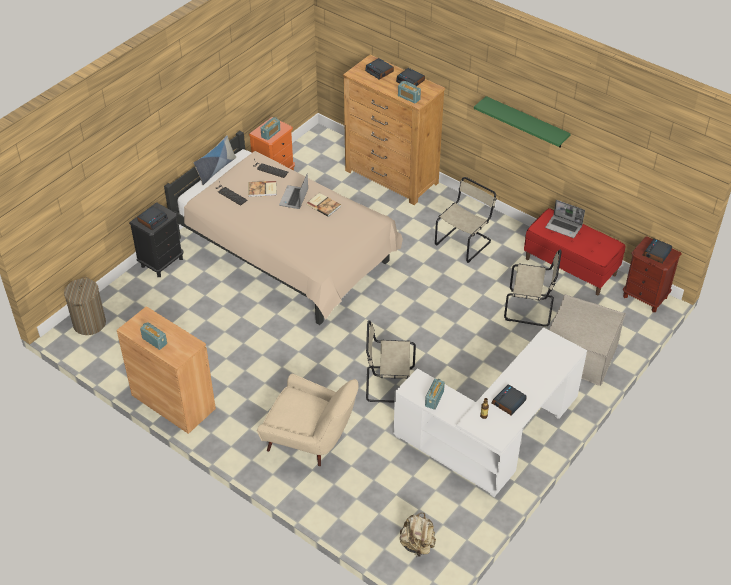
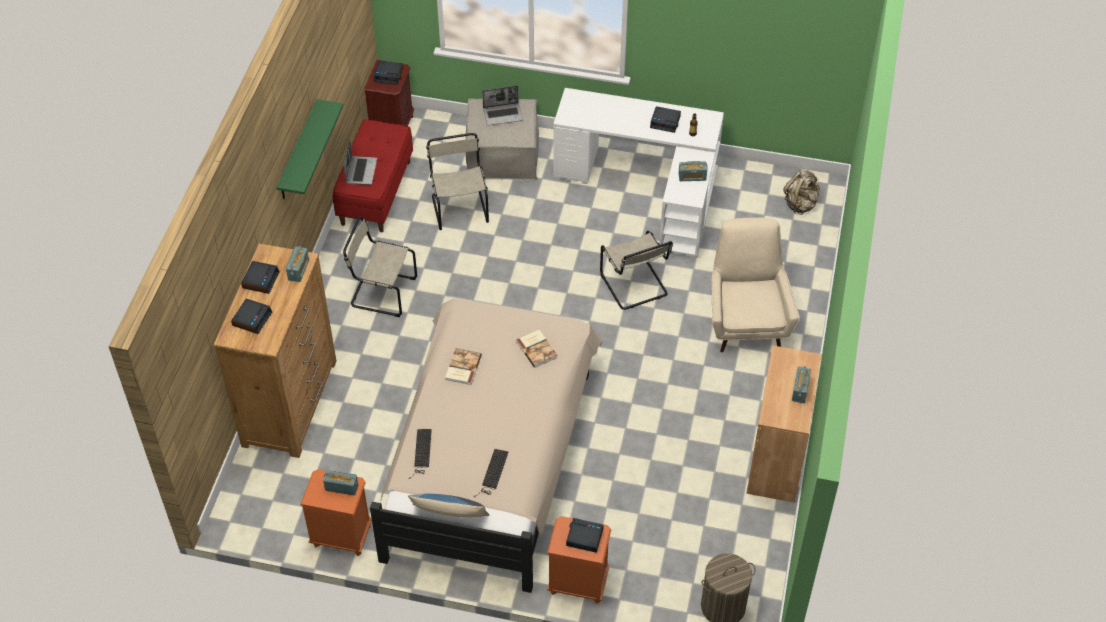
camera: 115 degrees left, 5 degrees up
black nightstand [129,202,183,277] -> orange nightstand [547,516,611,604]
book [248,181,277,197] -> book moved to [516,330,558,368]
laptop [279,173,308,209] -> laptop moved to [482,86,523,125]

